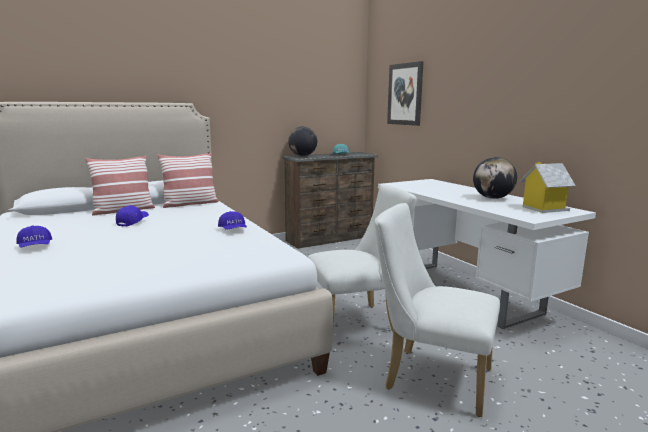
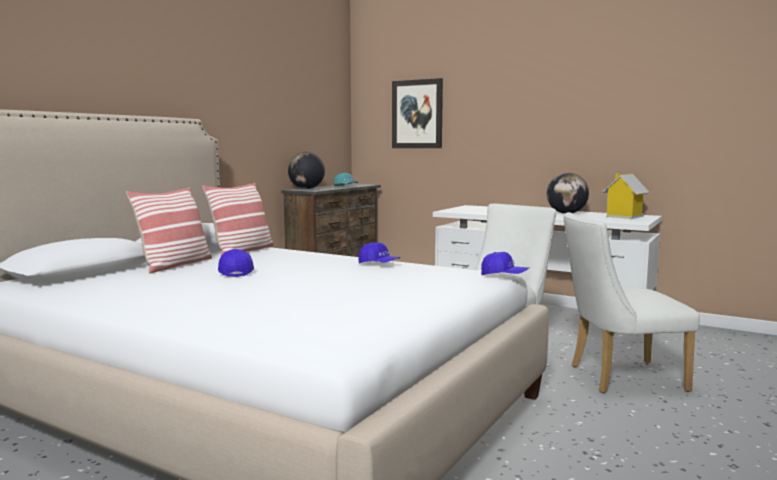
camera: 30 degrees left, 5 degrees down
blue cap [16,225,52,248] -> blue cap moved to [481,252,530,275]

